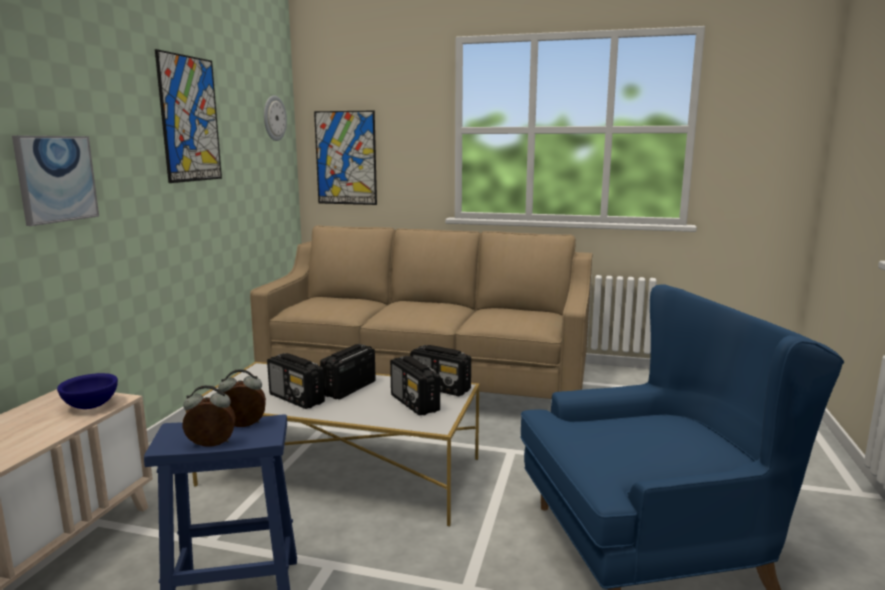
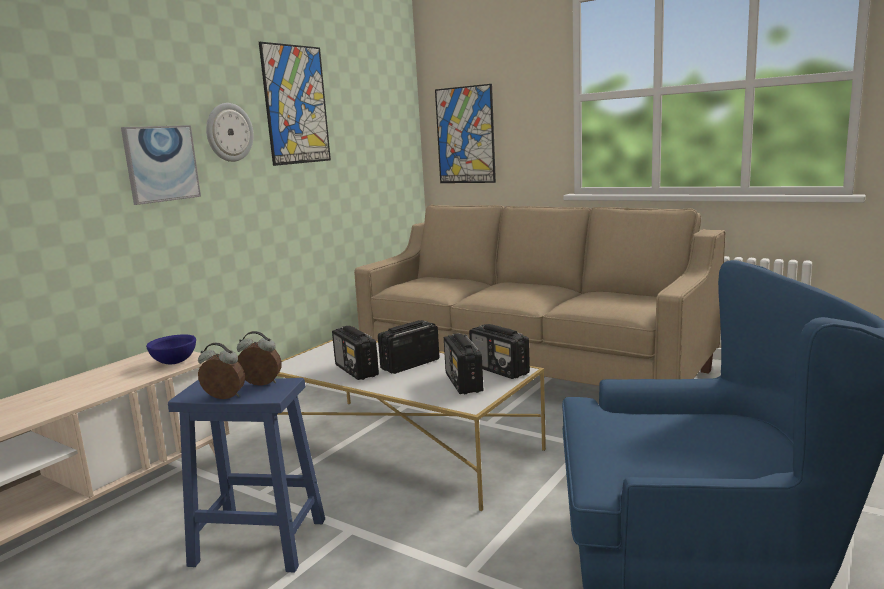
camera: 20 degrees right, 0 degrees up
wall clock [264,95,287,141] -> wall clock moved to [206,103,254,162]

